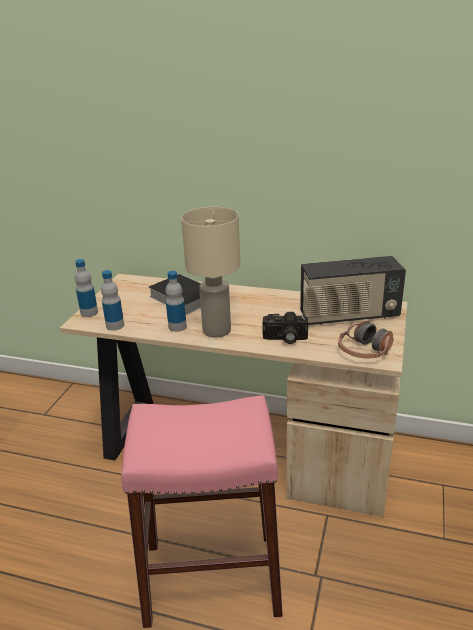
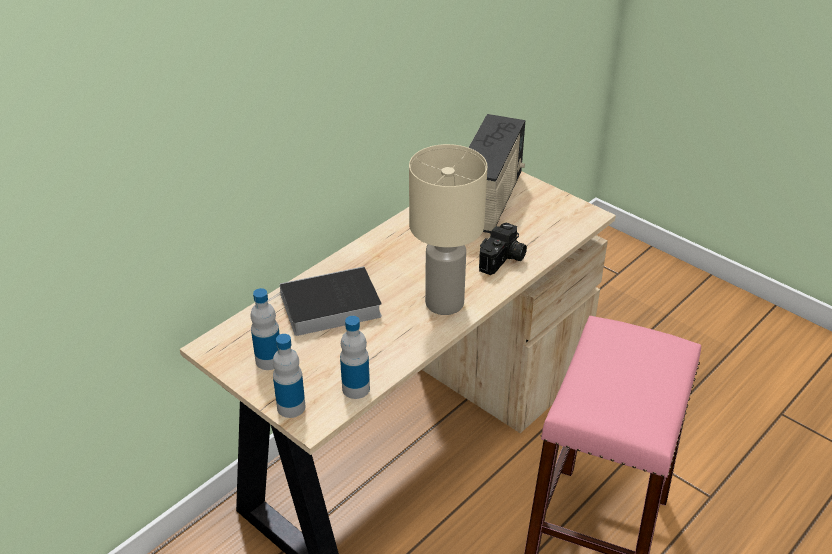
camera: 65 degrees left, 10 degrees up
bottle [165,271,187,332] -> bottle moved to [250,288,280,370]
headphones [338,321,393,359] -> none

